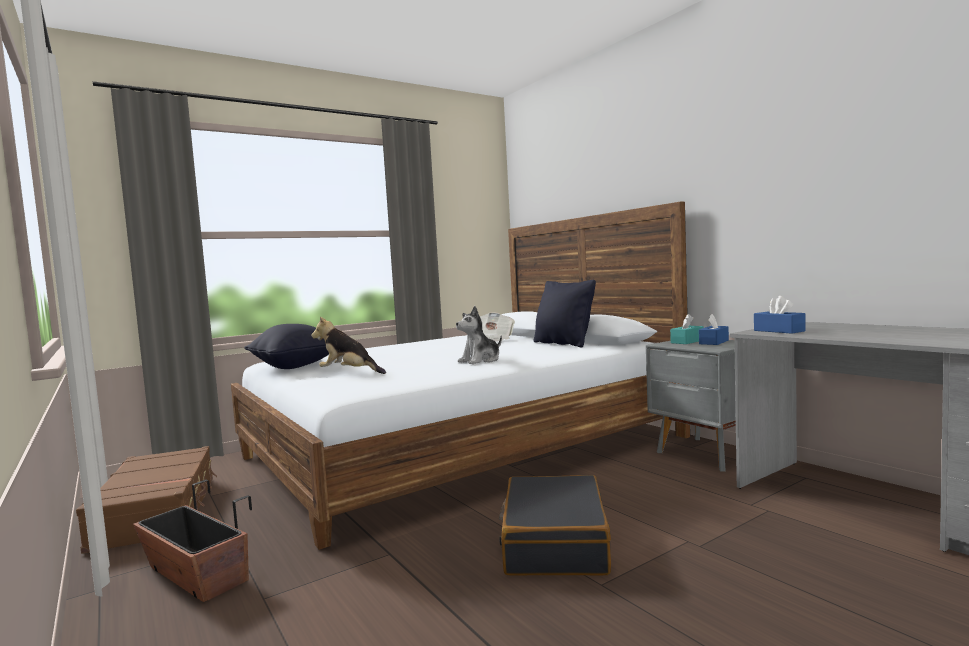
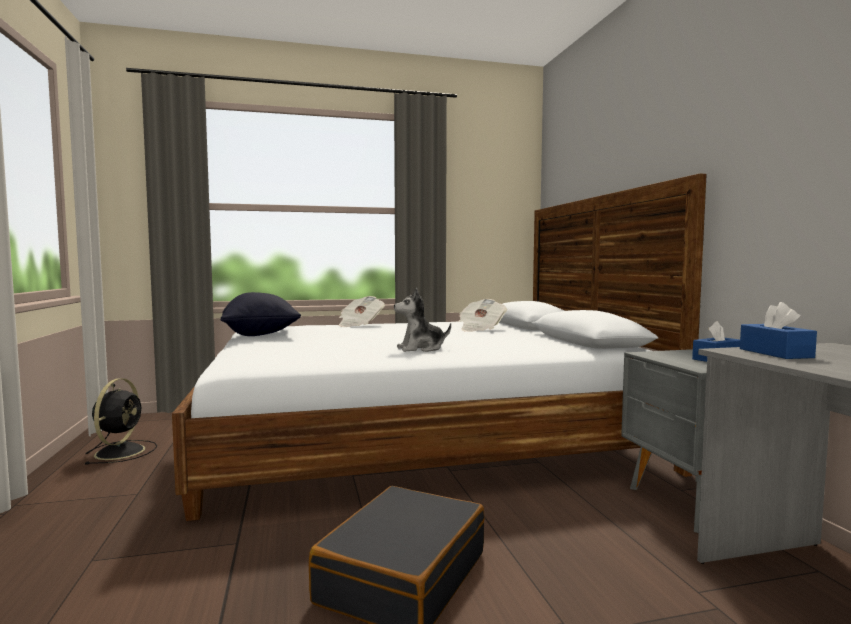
camera: 20 degrees right, 0 degrees up
brown suitcase [76,446,217,554] -> black fan [84,378,157,465]
planter [133,480,252,602] -> none
plush toy [311,317,386,374] -> none
black pillow [533,280,596,348] -> none
turquoise tissue box [670,314,704,344] -> none
none -> newspaper [339,296,385,327]

